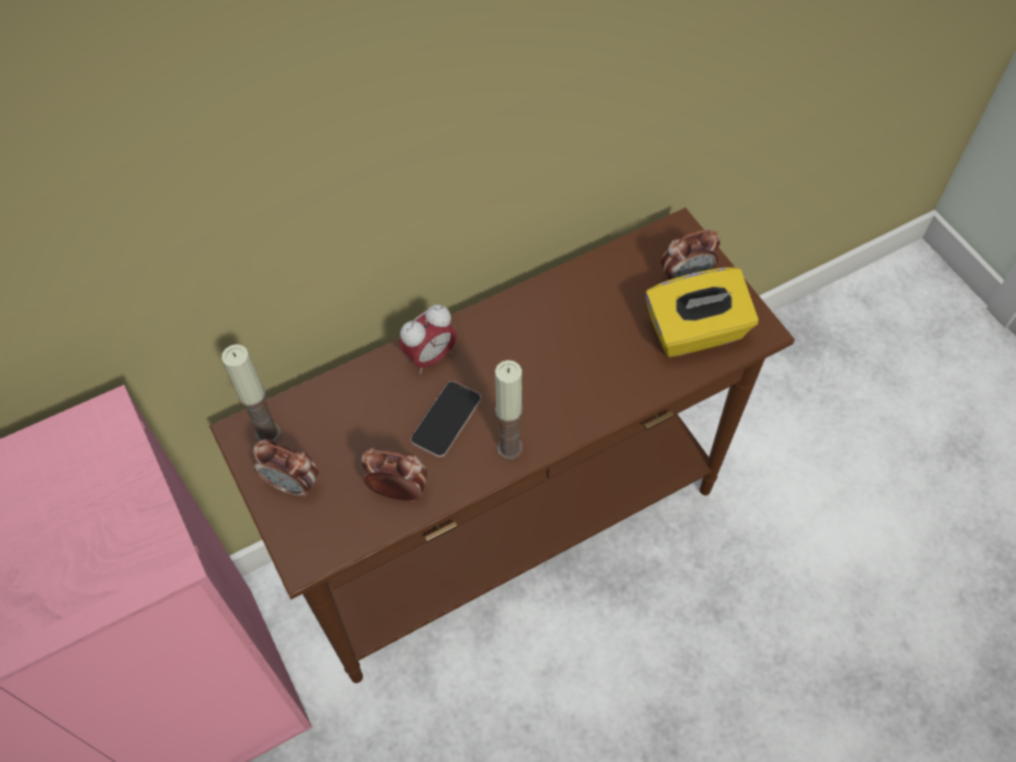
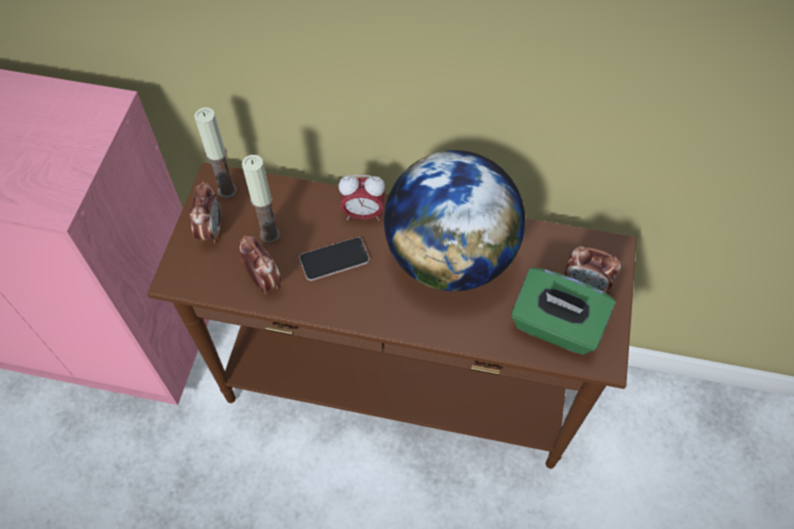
camera: 40 degrees right, 0 degrees up
alarm clock [253,439,319,498] -> alarm clock turned 150 degrees counterclockwise [190,181,221,244]
candle [495,360,523,460] -> candle moved to [242,155,280,244]
yellow tissue box [645,268,759,357] -> green tissue box [511,267,616,355]
none -> globe [384,150,525,291]

